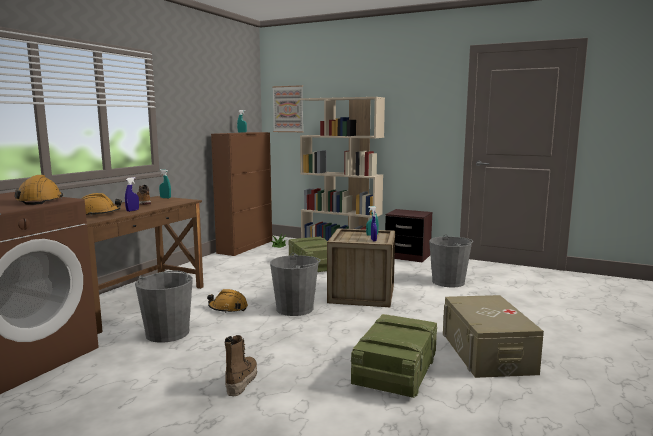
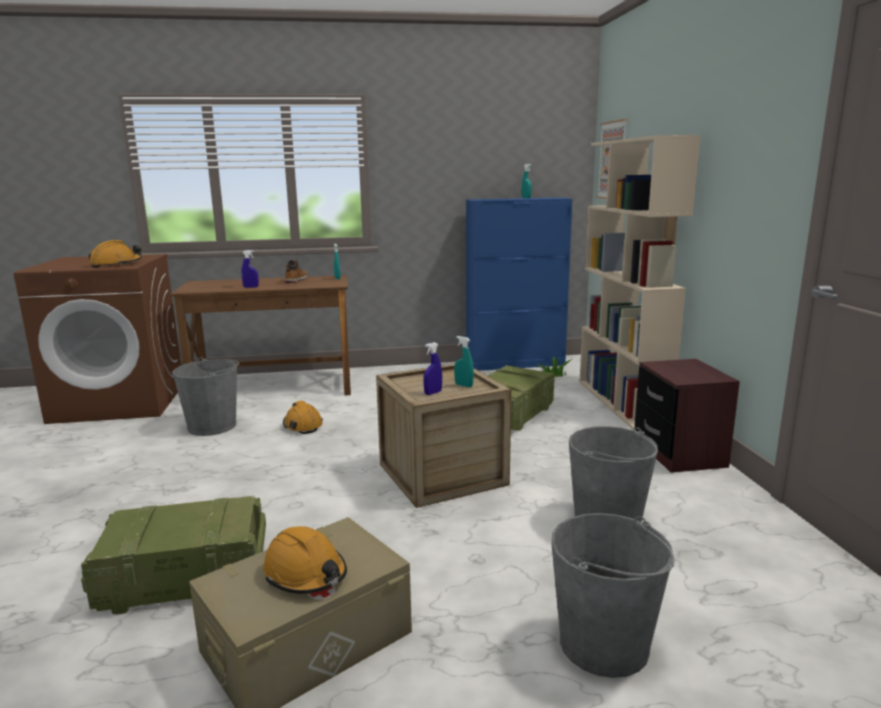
camera: 55 degrees right, 5 degrees up
orange hard hat [81,193,122,216] -> orange hard hat moved to [263,526,347,594]
brown cabinet [211,132,272,256] -> blue cabinet [466,197,572,371]
boot [225,335,257,396] -> none
grey bucket [270,253,320,316] -> grey bucket moved to [551,513,675,678]

